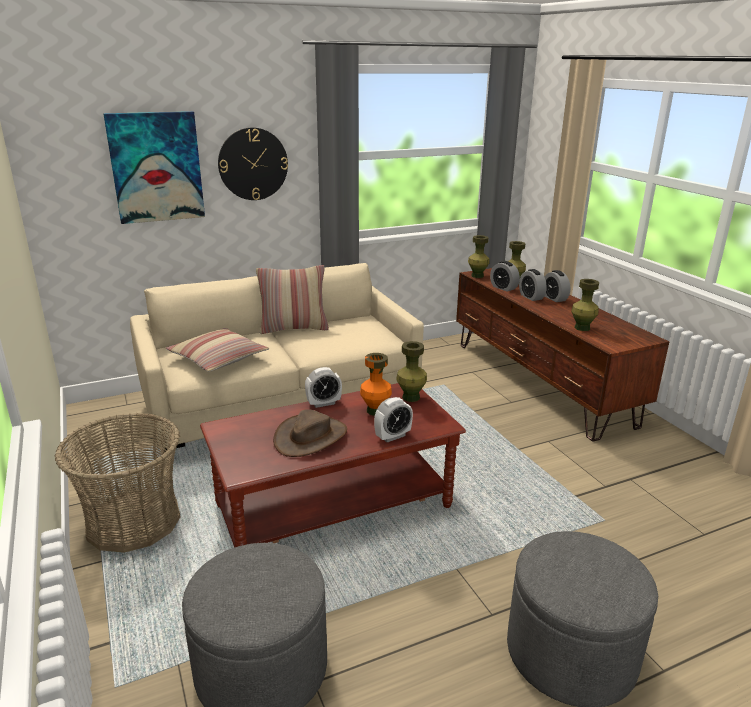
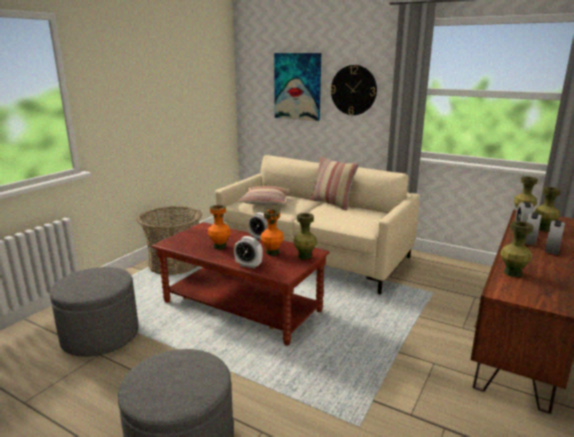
camera: 55 degrees right, 5 degrees down
brown hat [273,409,347,457] -> orange vase [208,205,231,249]

